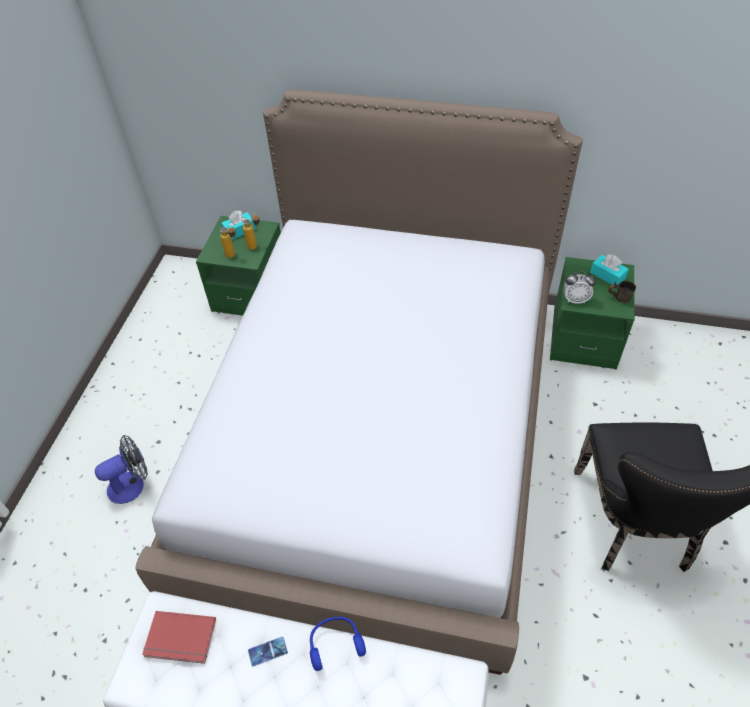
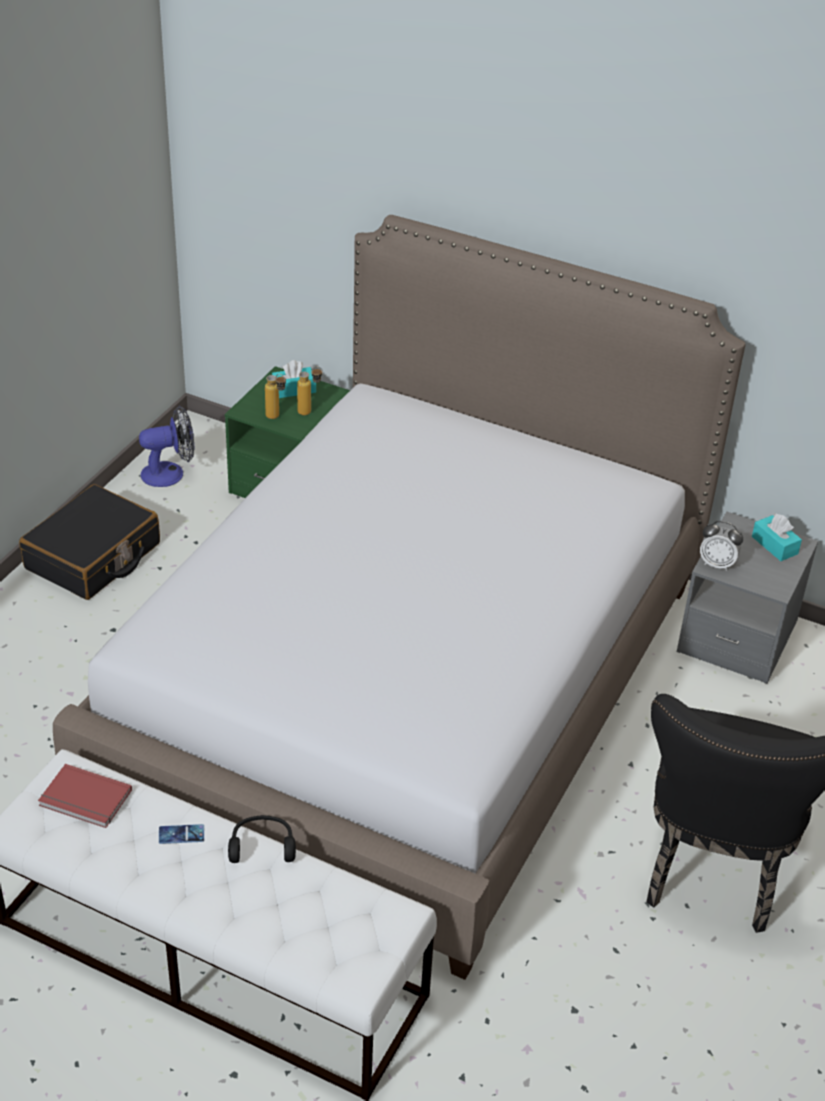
camera: 10 degrees right, 10 degrees down
fan [95,435,148,504] -> fan moved to [139,406,194,487]
blue headphones [310,617,366,671] -> black headphones [228,815,296,863]
green nightstand [550,257,635,370] -> grey nightstand [677,512,818,684]
grey mug [608,281,636,303] -> none
none -> black suitcase [19,484,160,600]

